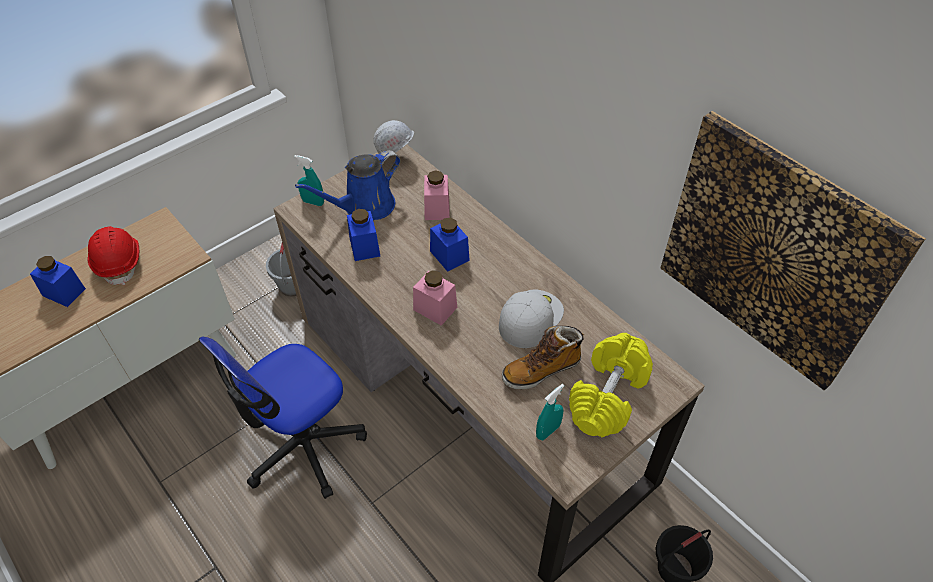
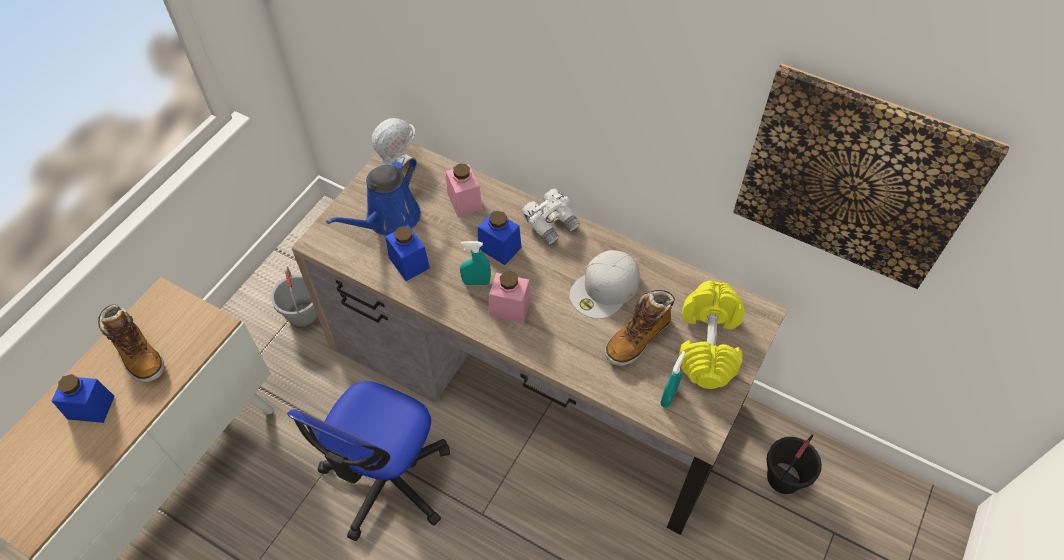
camera: 20 degrees left, 5 degrees up
red hard hat [88,226,139,285] -> boot [98,304,164,382]
turquoise spray bottle [294,155,324,206] -> turquoise spray bottle moved to [460,241,491,285]
white cap [499,290,564,348] -> white cap turned 150 degrees counterclockwise [569,250,640,319]
none -> white binoculars [521,189,580,245]

